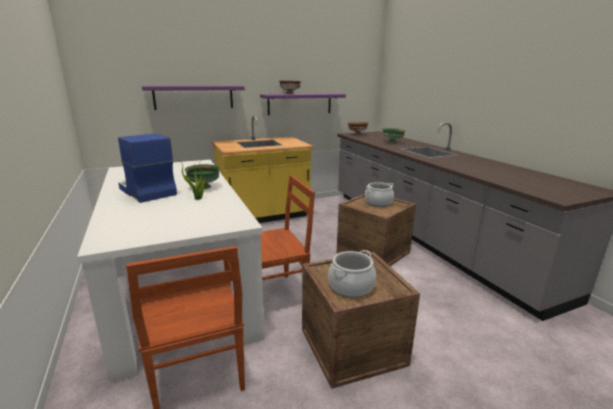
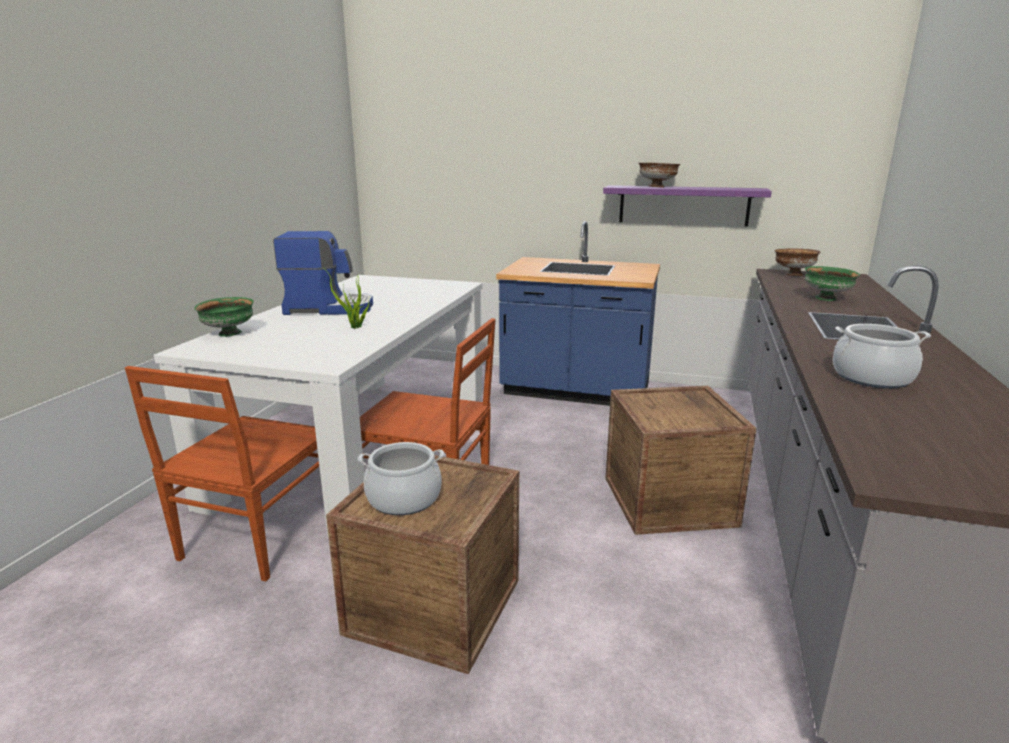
camera: 40 degrees right, 0 degrees up
coffee machine [118,134,177,203] -> coffee machine turned 90 degrees clockwise [273,231,373,315]
purple shelf [142,86,245,110] -> none
green bowl [184,164,220,189] -> green bowl moved to [194,297,254,337]
yellow counter [212,116,313,223] -> blue counter [496,221,660,406]
cooking pot [365,182,394,207] -> cooking pot moved to [833,324,931,389]

